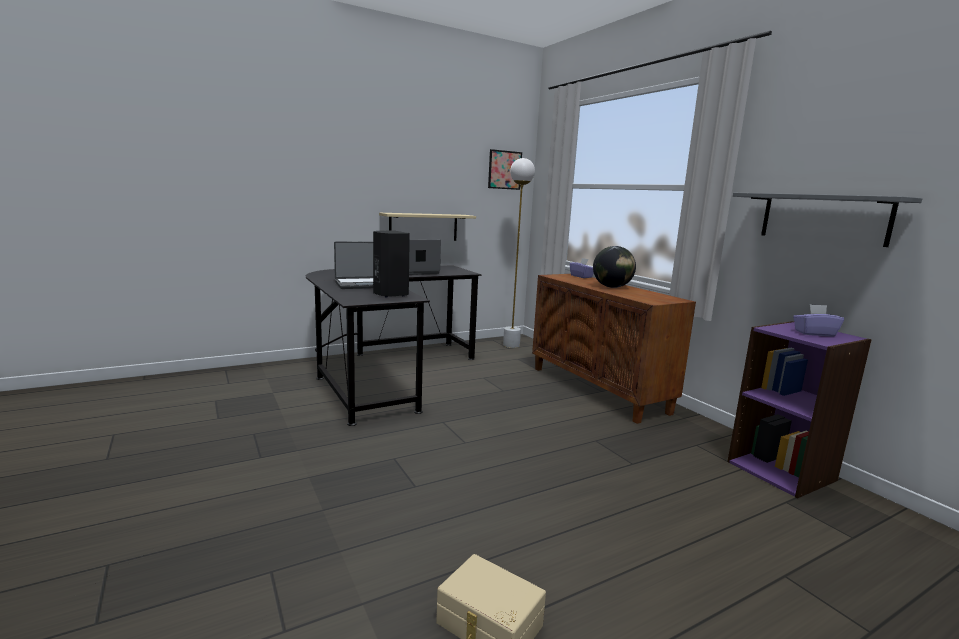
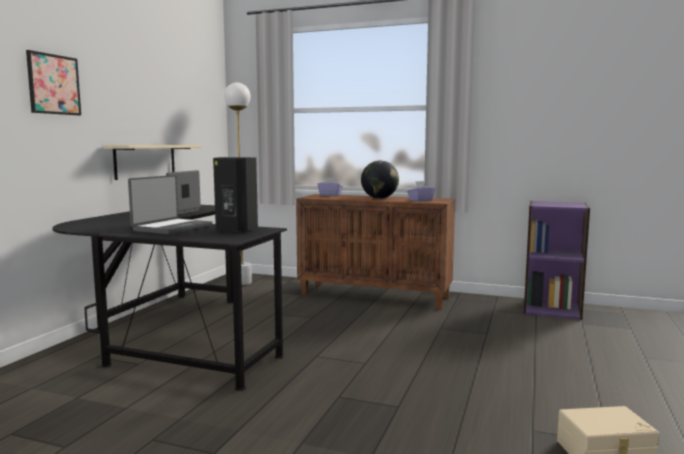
camera: 40 degrees left, 5 degrees down
picture [488,149,522,190] -> picture moved to [26,50,81,115]
grey shelf [733,193,922,247] -> none
purple tissue box [793,304,844,336] -> purple tissue box moved to [407,181,435,202]

